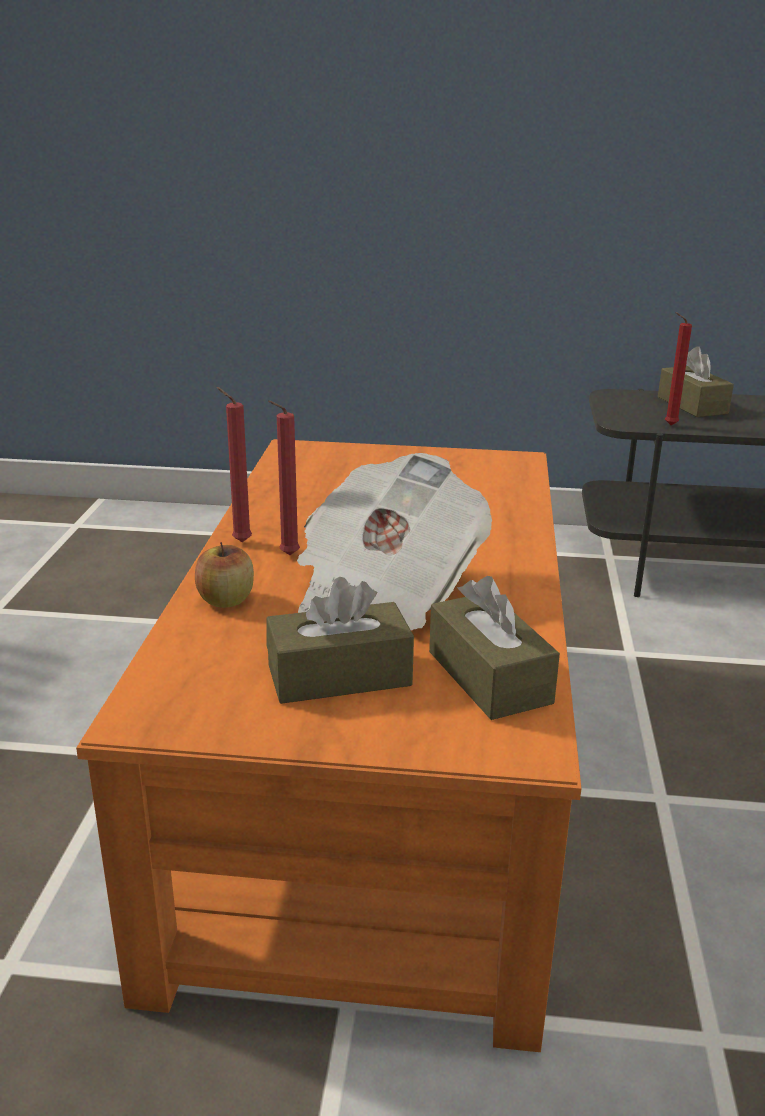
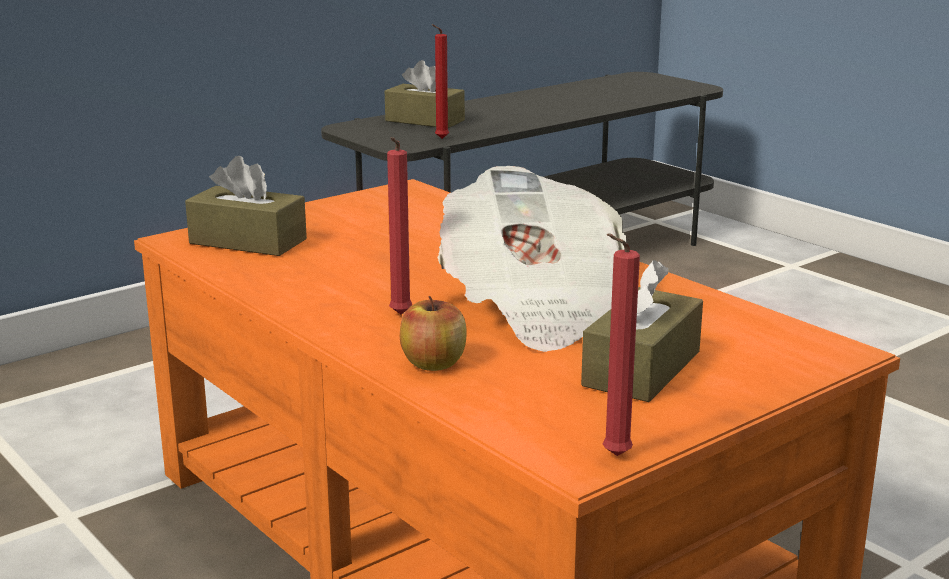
camera: 45 degrees left, 5 degrees down
red candle [217,387,252,542] -> red candle moved to [603,233,640,456]
brown tissue box [429,576,560,720] -> brown tissue box moved to [185,156,307,256]

